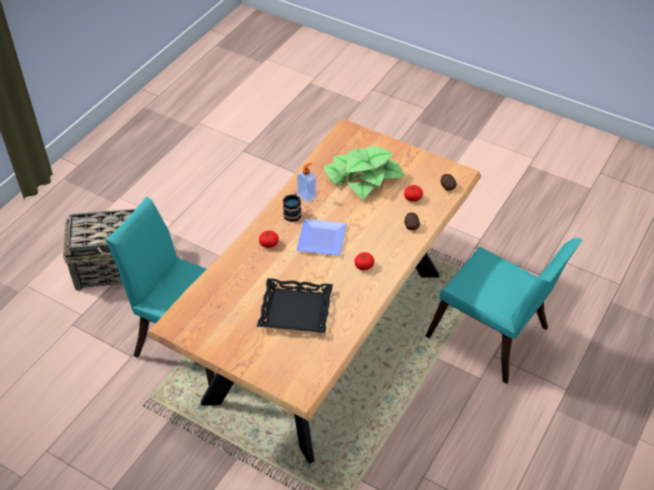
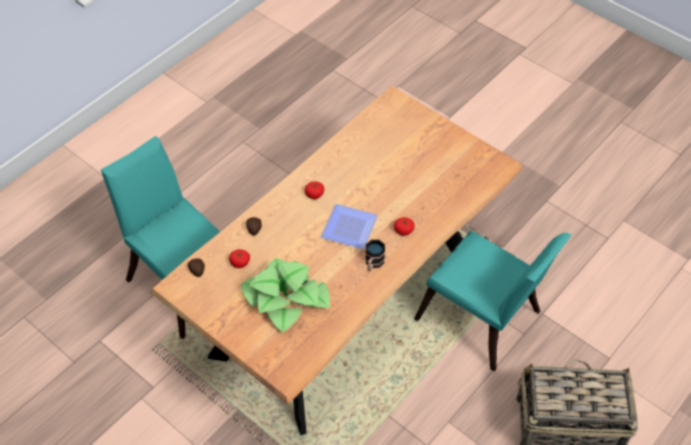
camera: 170 degrees left, 5 degrees up
black tray [257,278,333,333] -> none
soap dispenser [297,163,316,203] -> none

